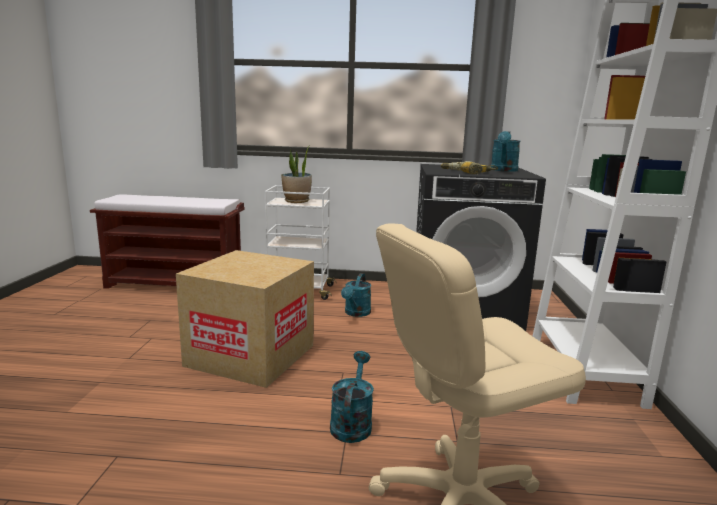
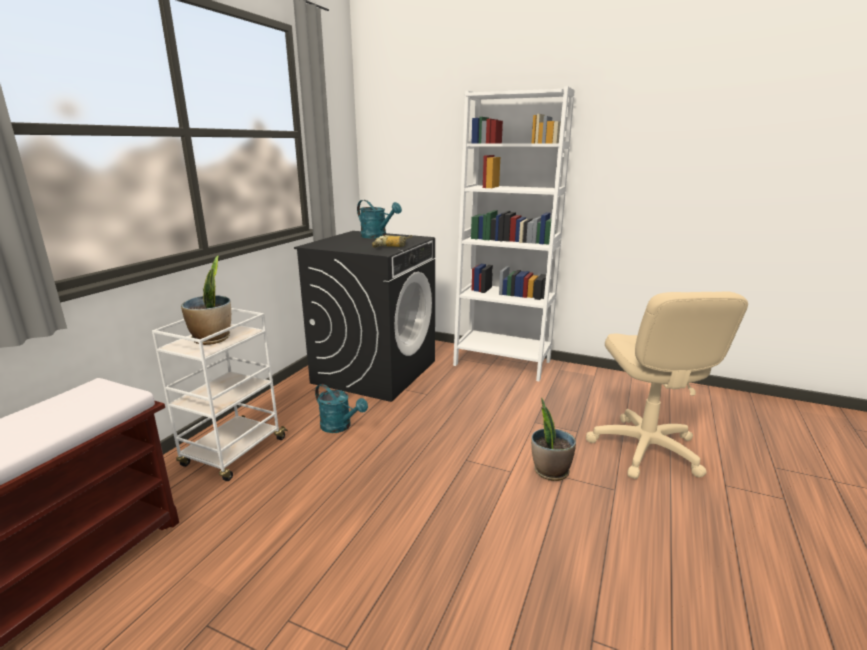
camera: 70 degrees left, 5 degrees up
cardboard box [176,250,314,388] -> none
turquoise watering can [330,351,374,443] -> potted plant [531,398,576,481]

